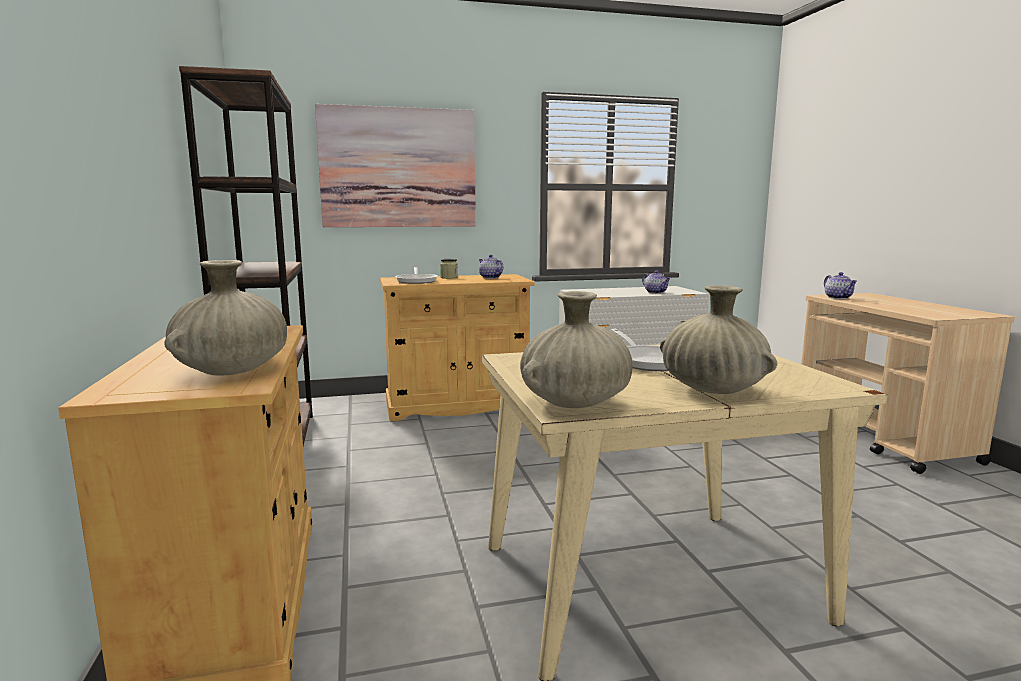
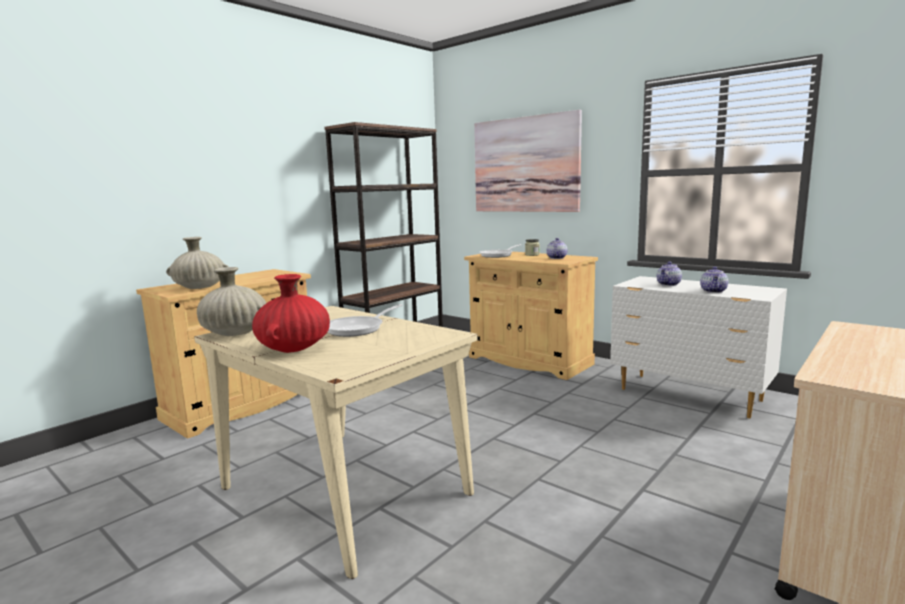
camera: 55 degrees right, 0 degrees up
beige vase [660,285,777,394] -> red vase [252,274,330,353]
teapot [824,272,857,299] -> teapot moved to [657,262,682,286]

